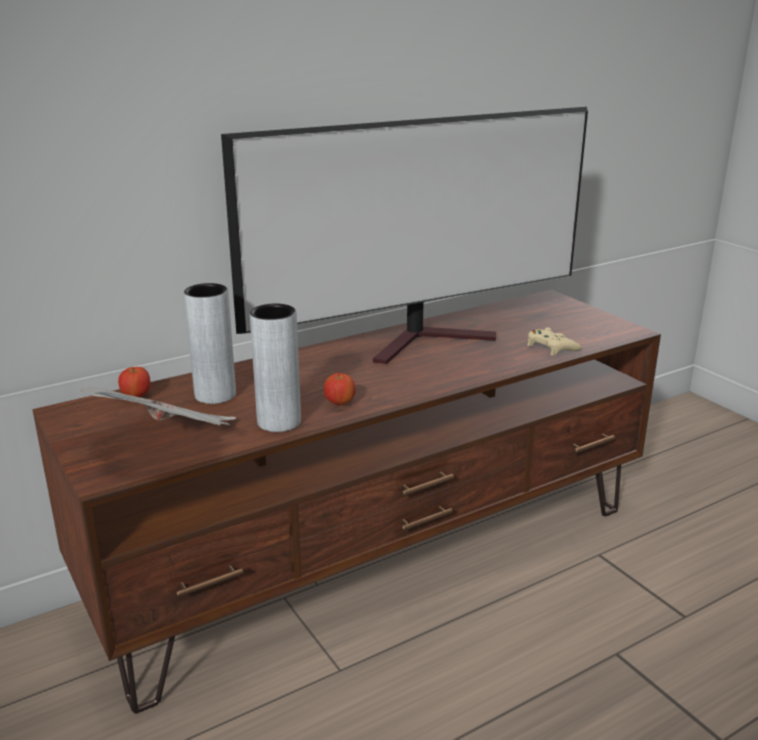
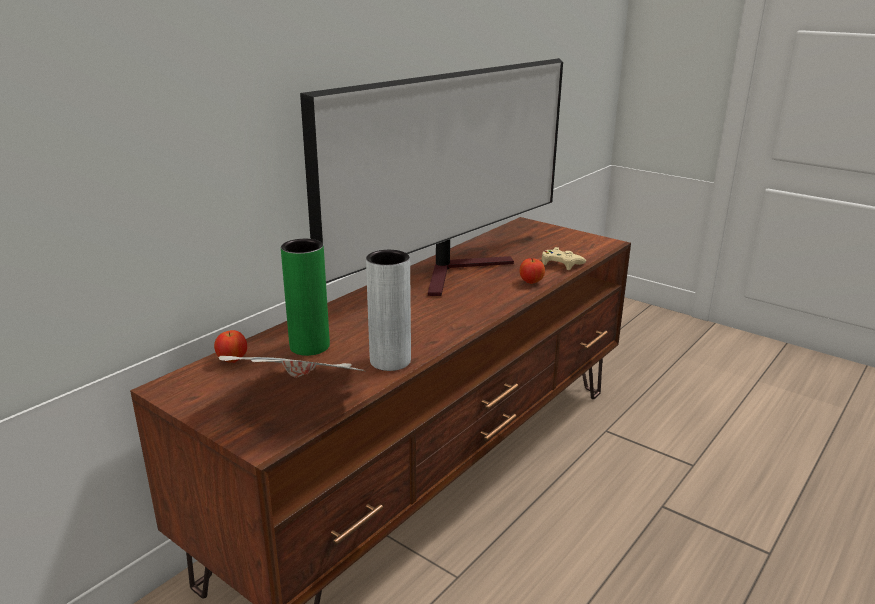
camera: 20 degrees left, 0 degrees up
grey vase [184,283,236,404] -> green vase [281,239,330,356]
apple [324,373,356,405] -> apple moved to [520,258,545,284]

